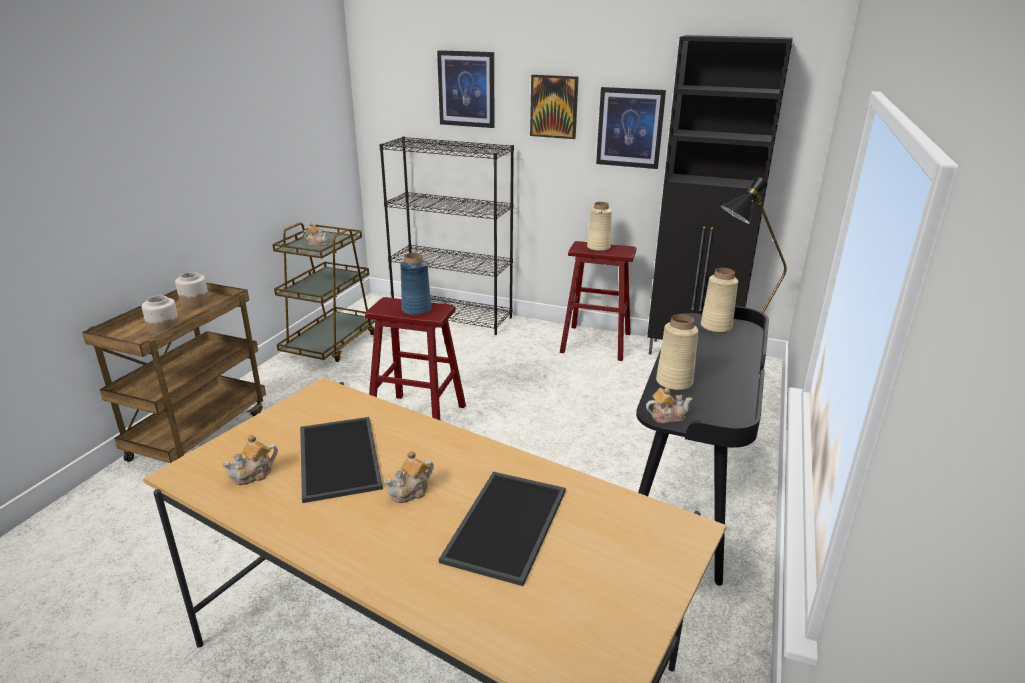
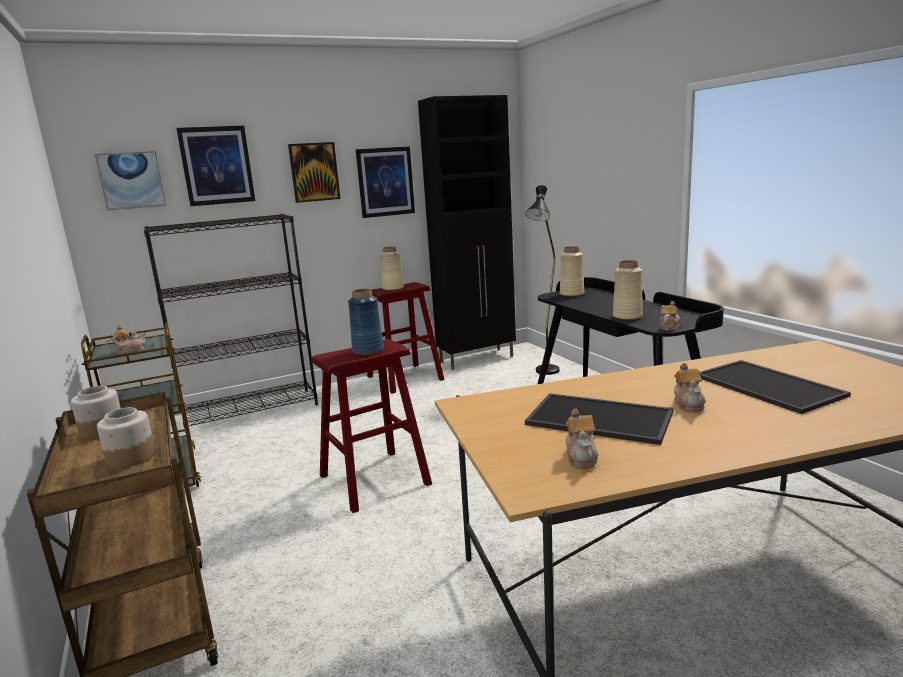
camera: 45 degrees left, 10 degrees down
none -> picture [95,151,166,211]

